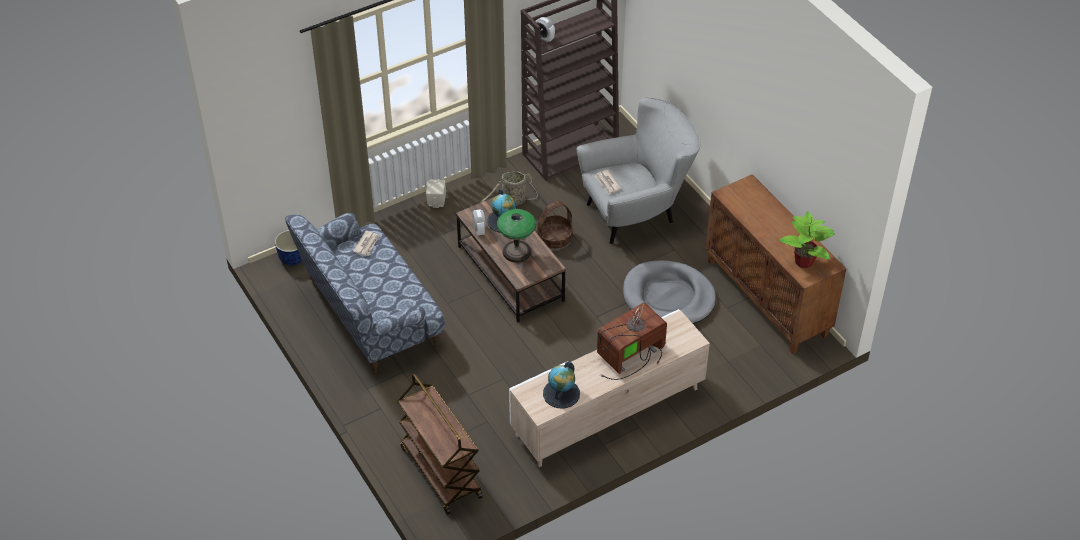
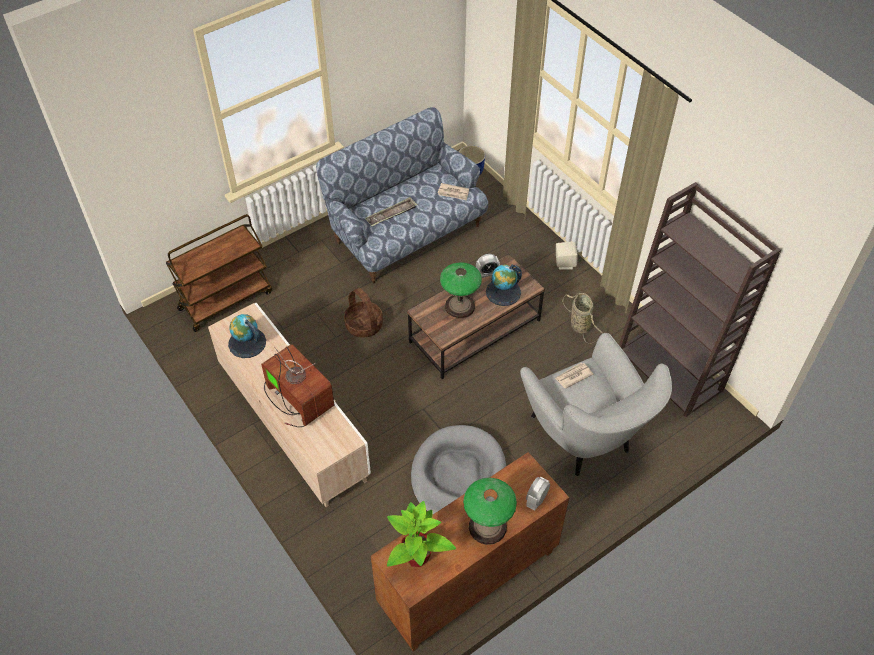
camera: 85 degrees right, 5 degrees up
alarm clock [533,17,555,42] -> alarm clock moved to [526,477,550,511]
basket [536,200,573,249] -> basket moved to [344,288,383,338]
none -> tray [365,197,417,226]
none -> table lamp [463,478,517,545]

